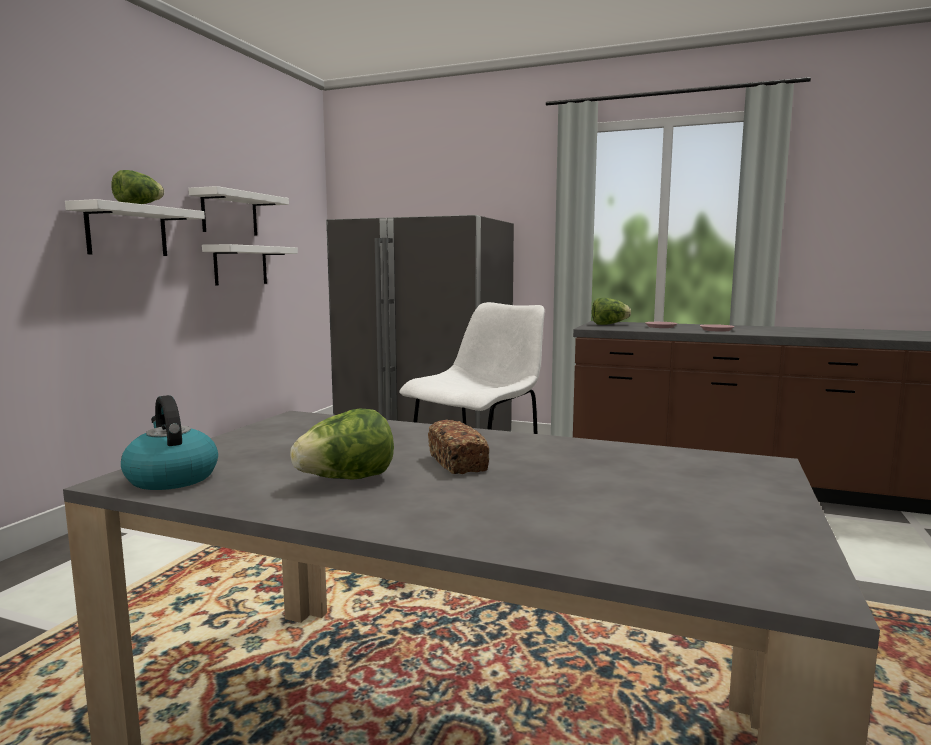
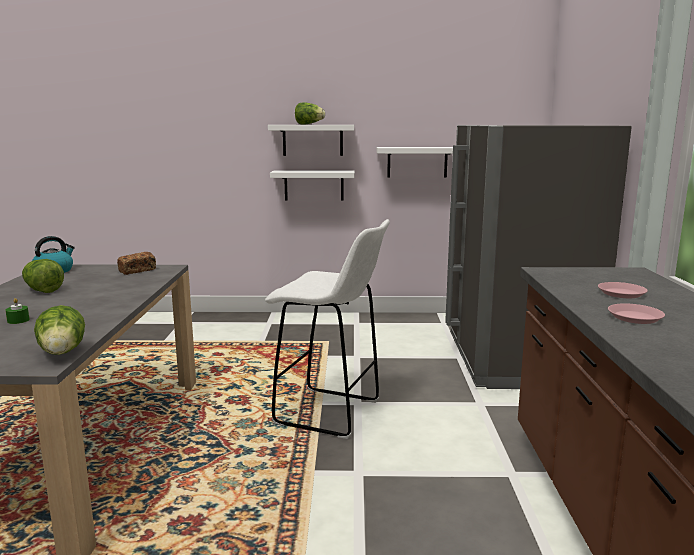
camera: 70 degrees right, 5 degrees up
white shelf [188,186,289,236] -> white shelf moved to [270,171,355,201]
bread [428,419,489,474] -> bread moved to [117,252,156,275]
lettuce [592,298,631,325] -> lettuce moved to [34,305,85,355]
none -> green candle [5,298,30,324]

